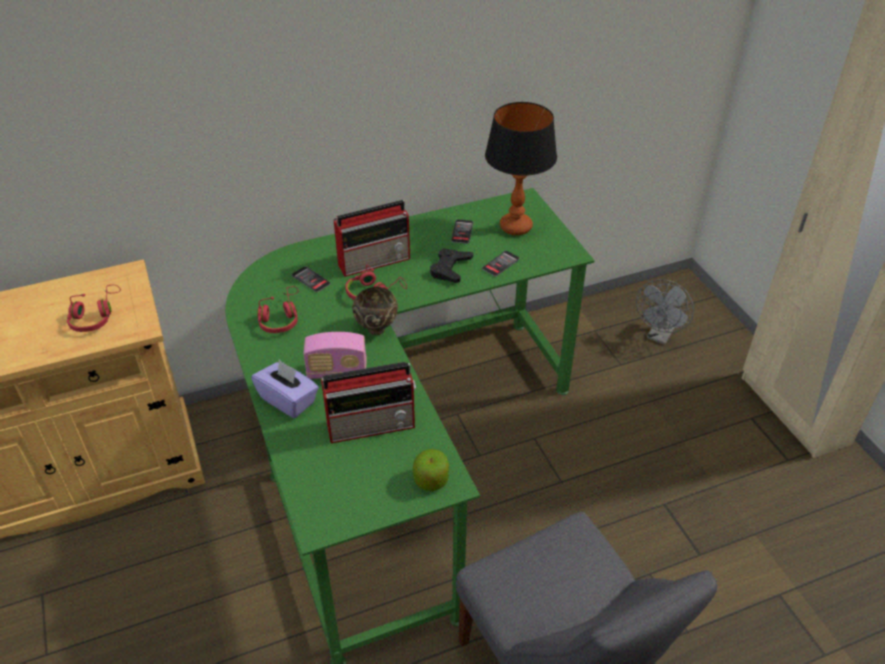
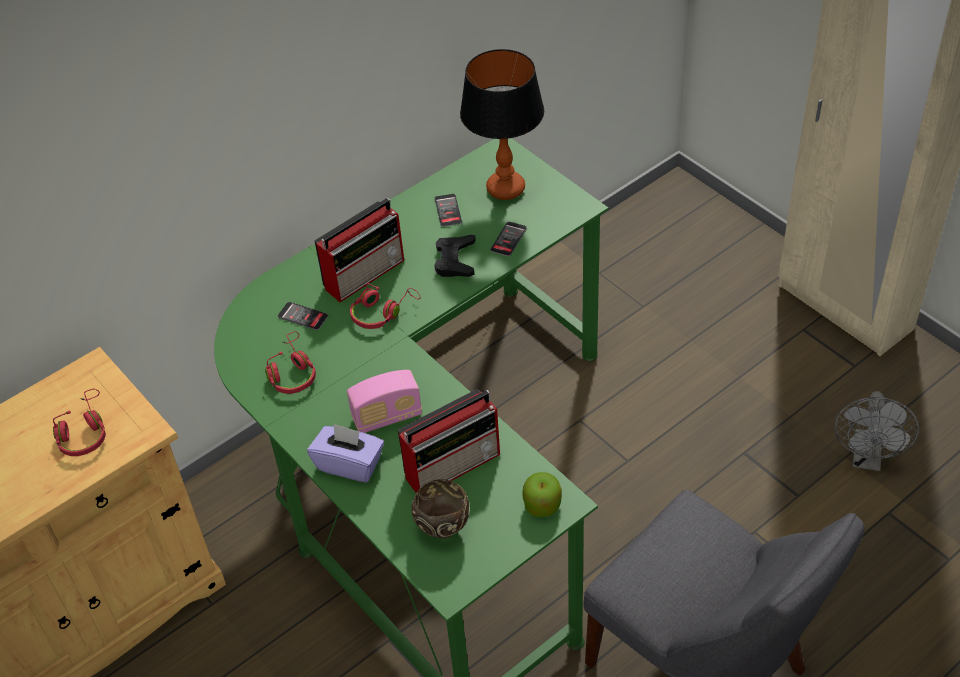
camera: 15 degrees left, 5 degrees up
brown bowl [352,287,398,335] -> brown bowl moved to [411,479,469,539]
grey fan [636,279,694,345] -> grey fan moved to [835,391,919,471]

